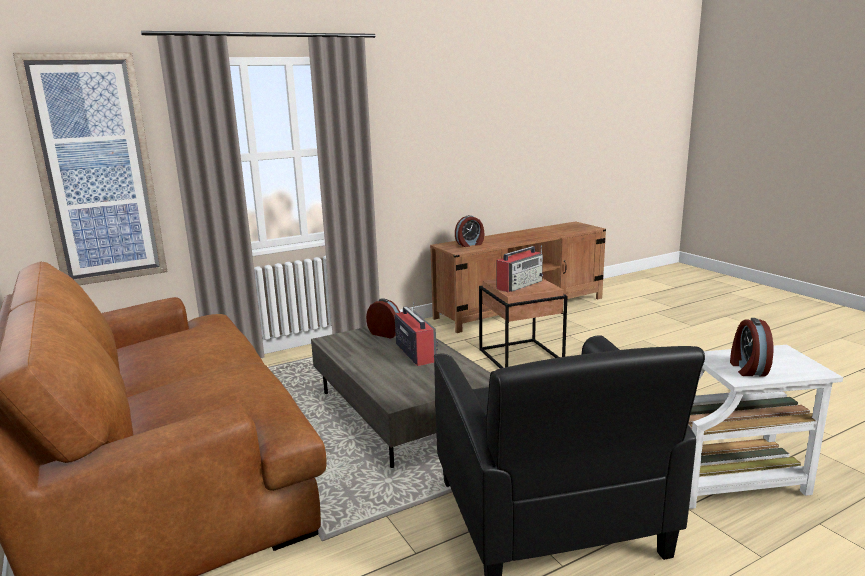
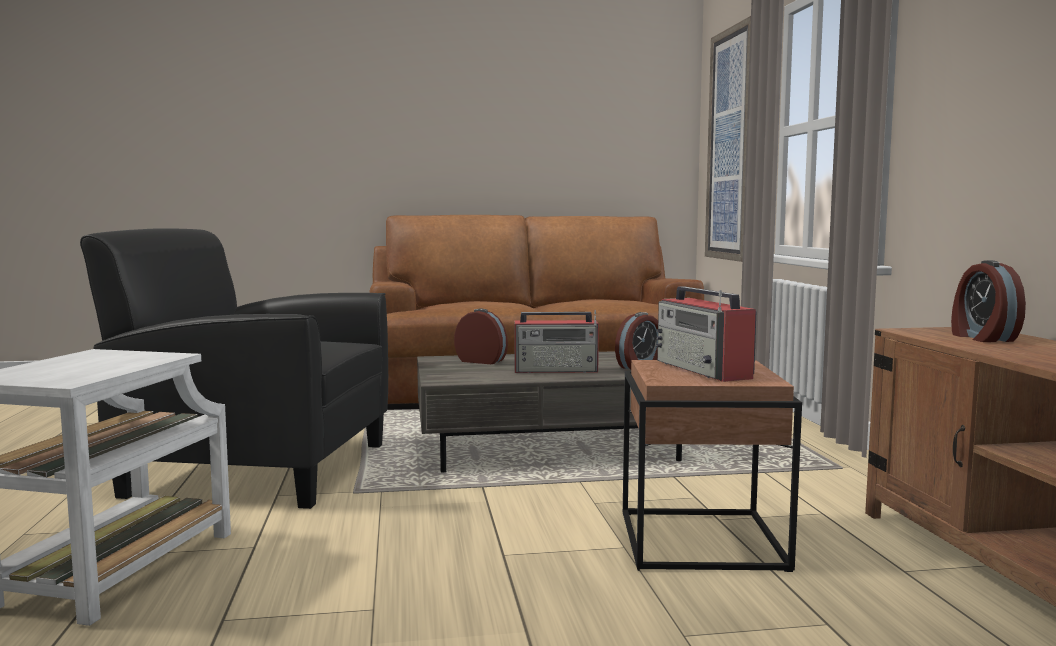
camera: 110 degrees right, 10 degrees down
alarm clock [730,318,773,376] -> alarm clock moved to [454,308,508,364]

